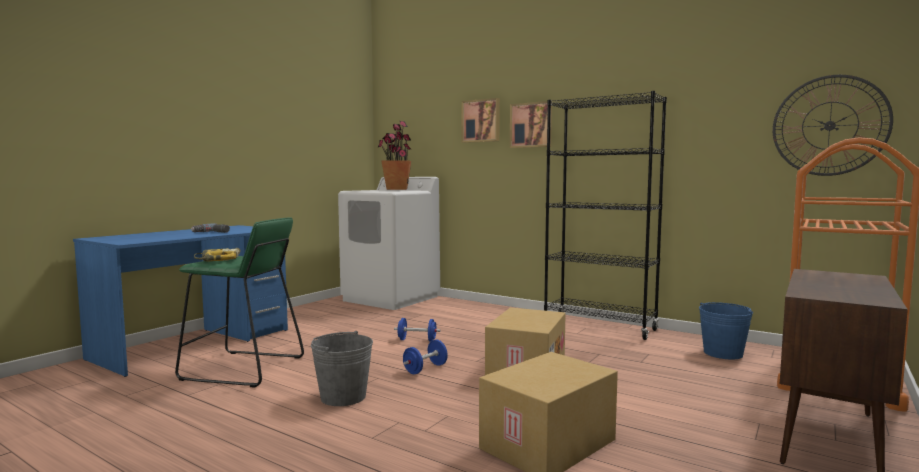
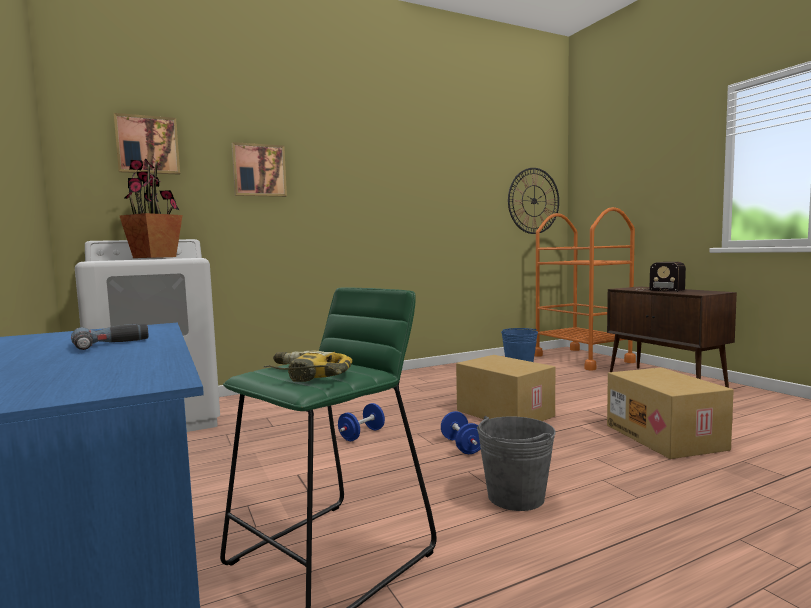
camera: 60 degrees left, 0 degrees up
picture [510,101,552,148] -> picture moved to [114,113,180,175]
black bookcase [544,91,667,340] -> none
none -> radio [635,262,686,292]

